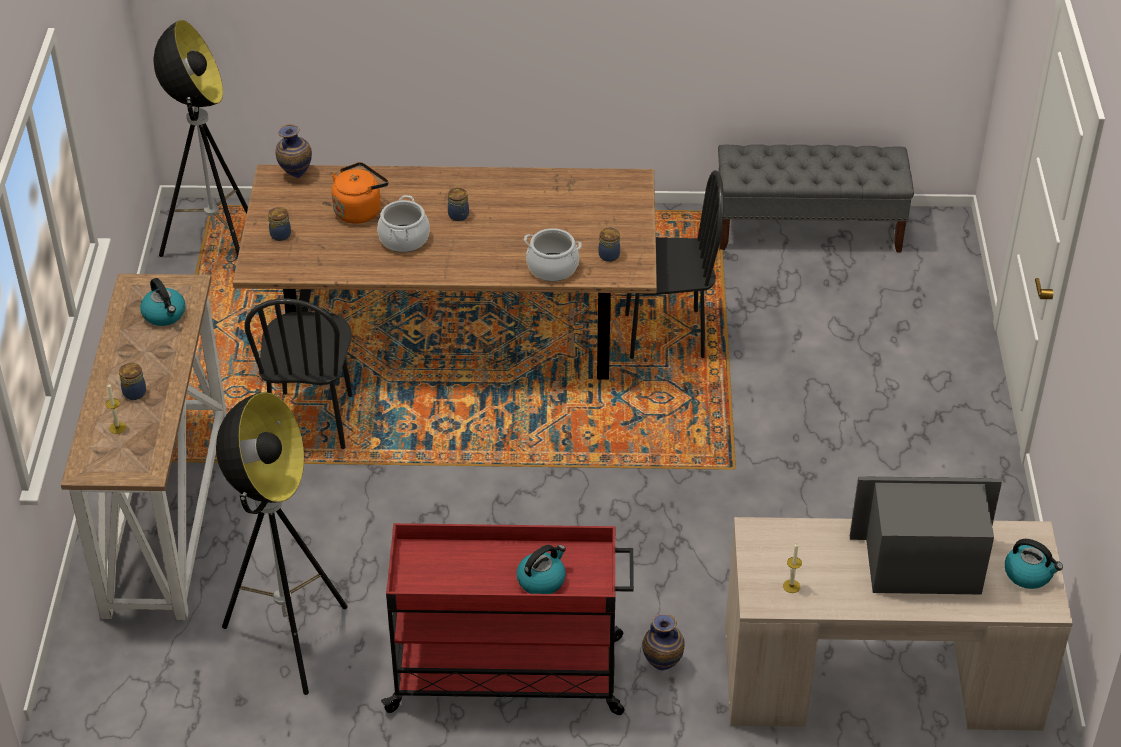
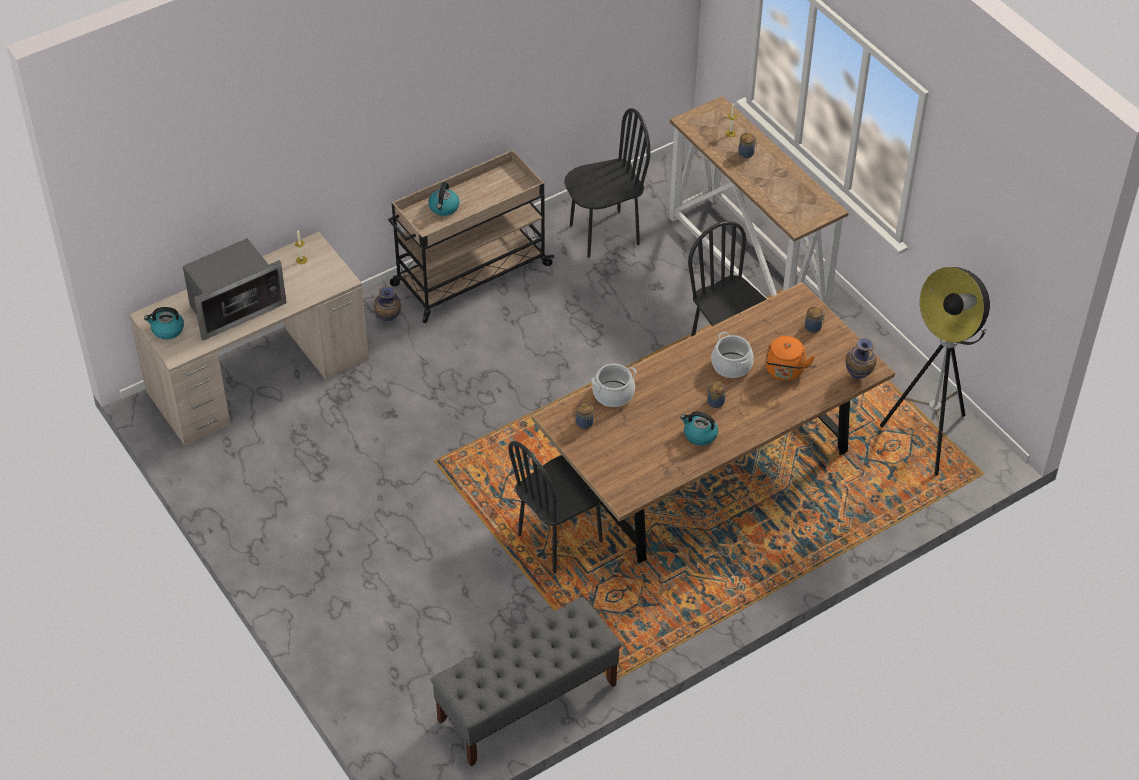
camera: 145 degrees right, 5 degrees up
kettle [140,278,185,326] -> kettle moved to [680,412,718,446]
floor lamp [216,392,348,695] -> black chair [564,108,650,258]
red cart [381,523,634,715] -> beige cart [388,150,554,323]

